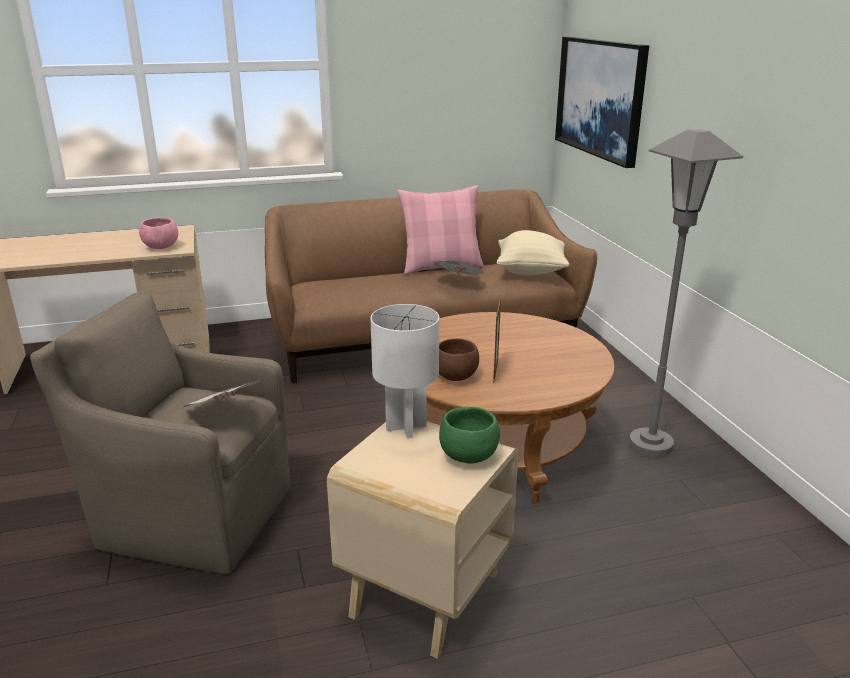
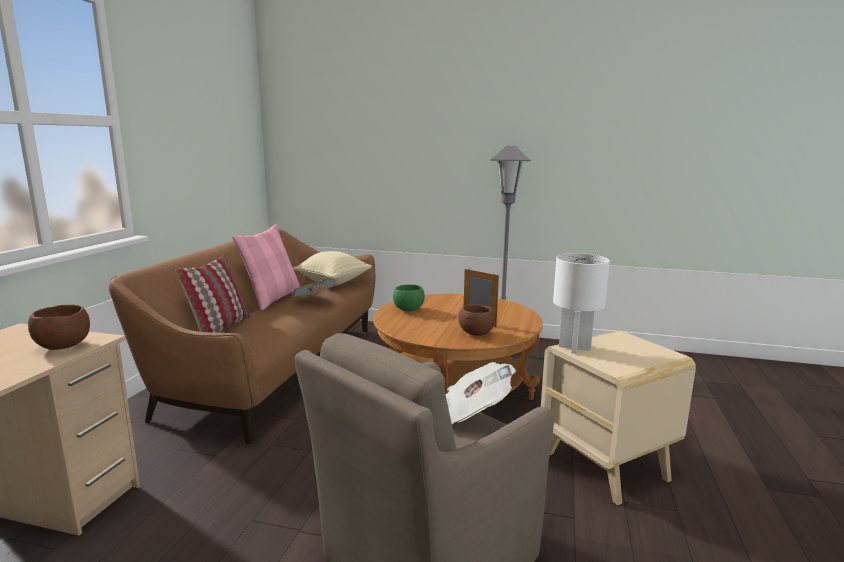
camera: 60 degrees left, 10 degrees down
pink bowl [139,218,178,249] -> brown bowl [28,305,90,350]
green bowl [439,407,500,463] -> green bowl moved to [393,284,425,311]
picture [555,37,649,168] -> none
none -> pillow [175,255,250,333]

